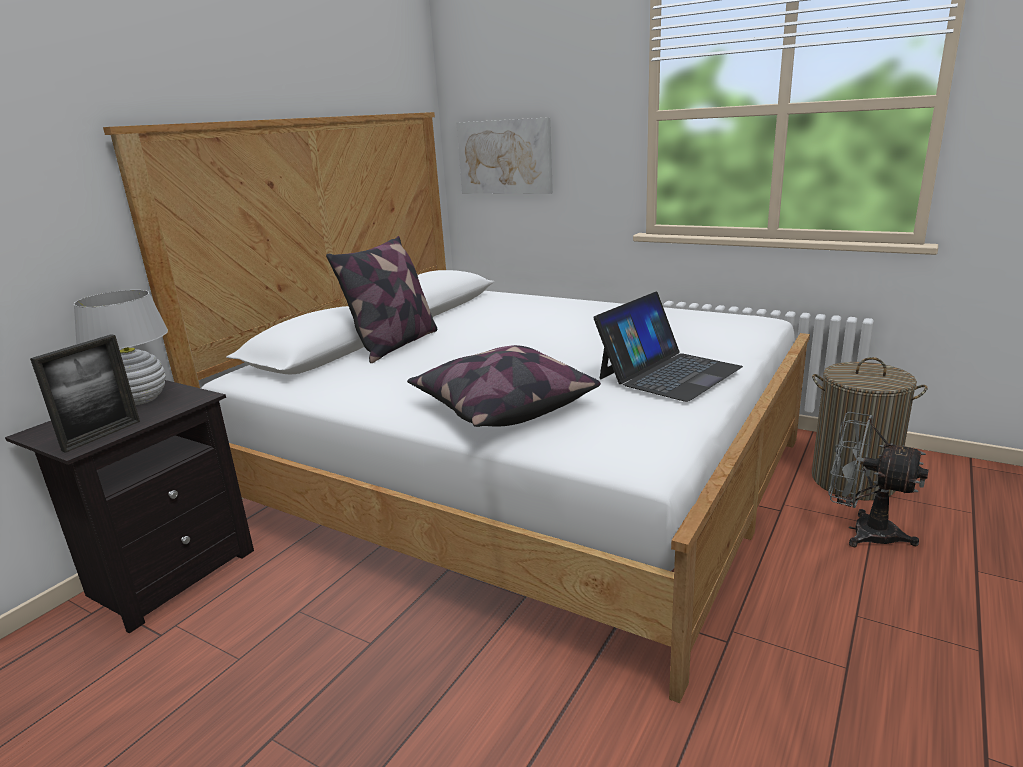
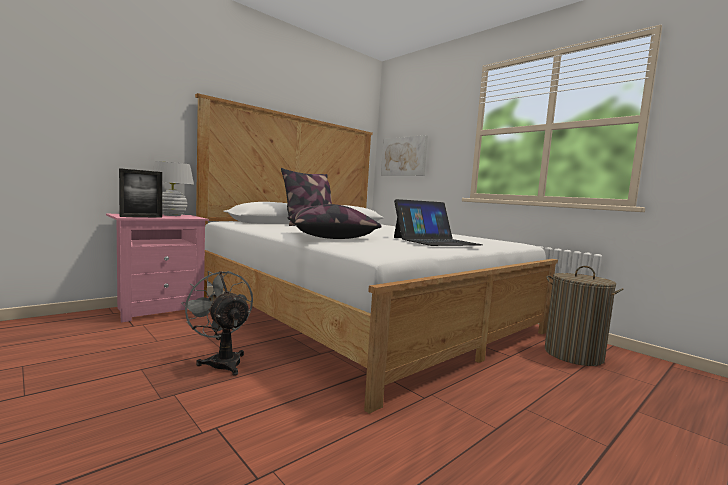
camera: 15 degrees right, 15 degrees down
black nightstand [5,380,254,633] -> pink nightstand [106,214,209,323]
grey fan [828,412,929,547] -> grey fan moved to [181,271,253,376]

